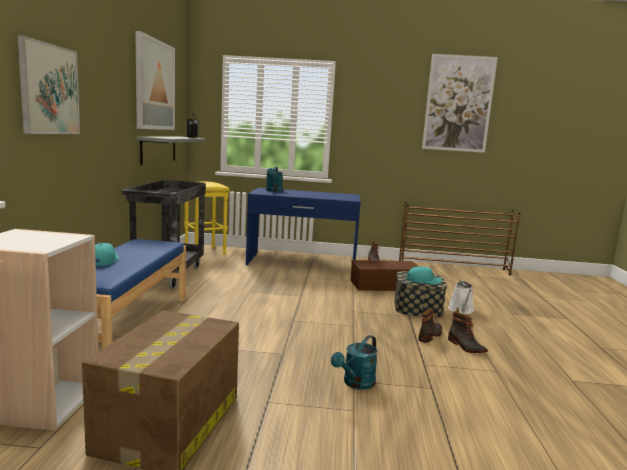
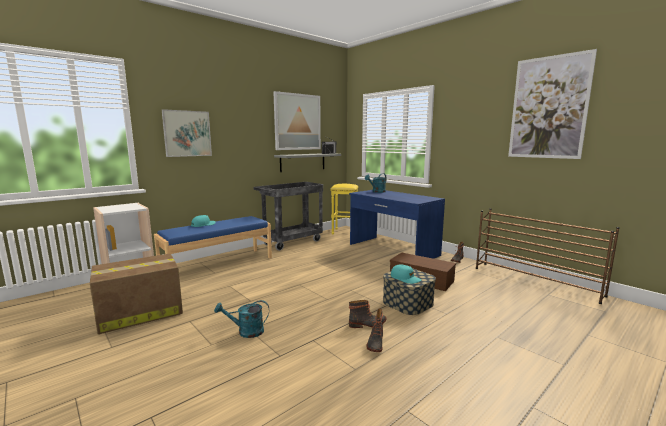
camera: 45 degrees right, 0 degrees up
white watering can [448,280,474,314] -> none

